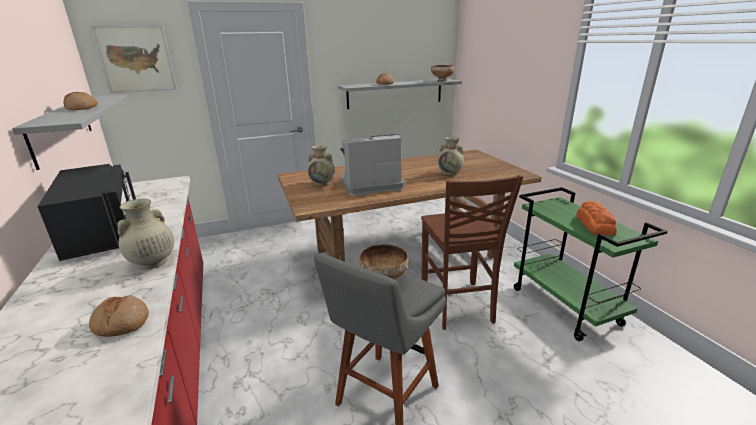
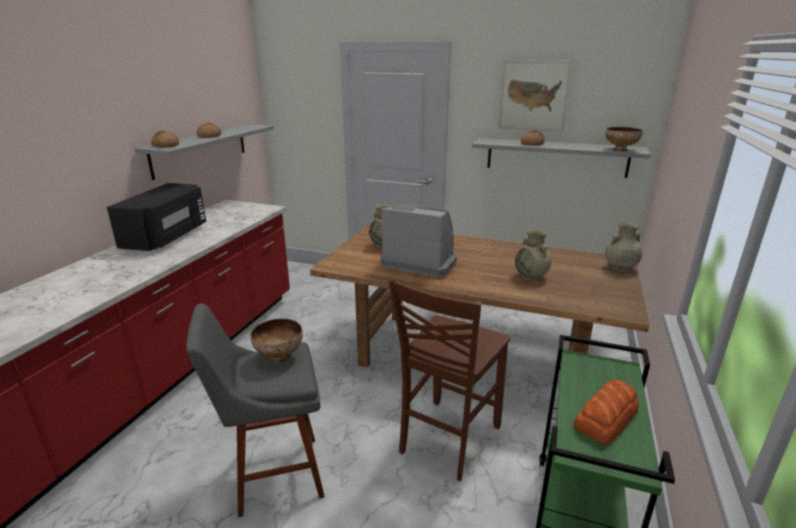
camera: 40 degrees right, 0 degrees up
bread [89,295,149,337] -> bread moved to [151,131,179,147]
picture [90,25,177,93] -> picture moved to [498,60,573,131]
beige vase [117,198,174,269] -> beige vase moved to [605,222,642,272]

